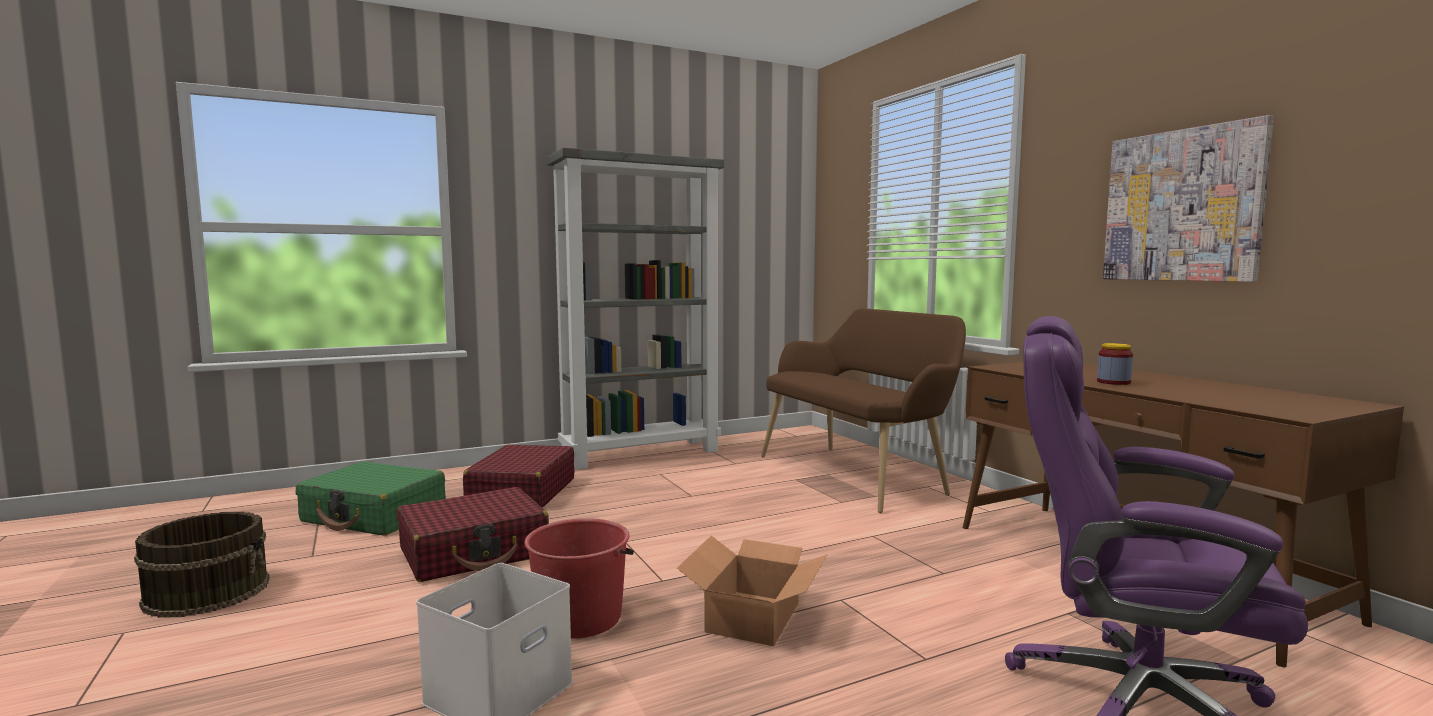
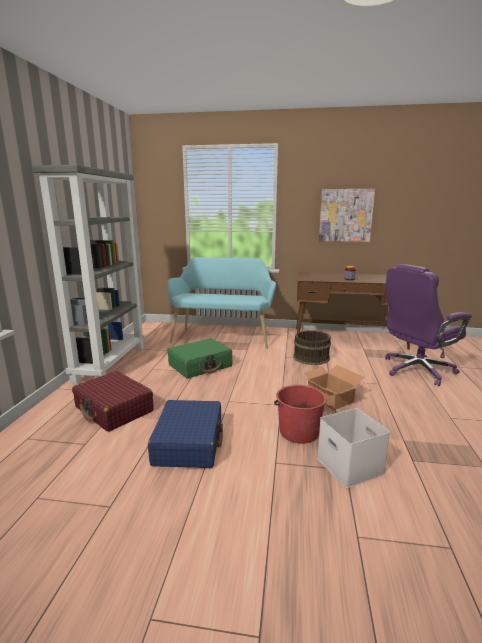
camera: 55 degrees left, 10 degrees up
brown bucket [134,512,270,618] -> brown bucket moved to [293,330,331,365]
green suitcase [296,461,446,536] -> green suitcase moved to [167,338,232,378]
red suitcase [397,487,549,582] -> blue suitcase [148,400,223,468]
brown bench [761,308,966,513] -> turquoise bench [167,257,276,349]

